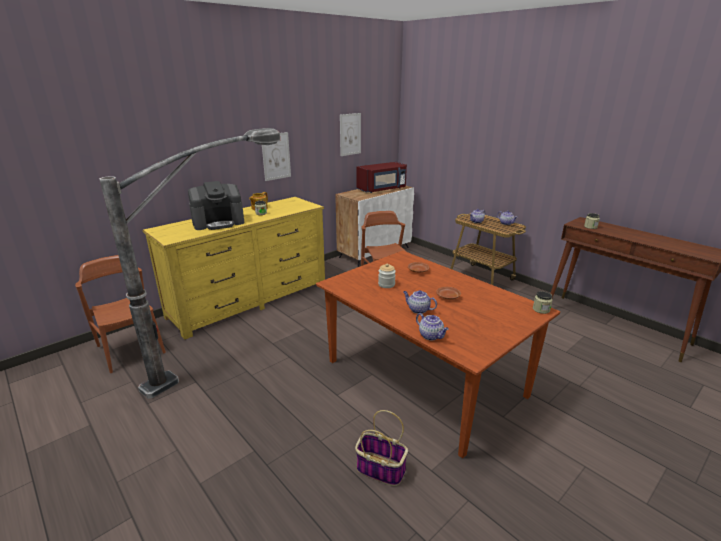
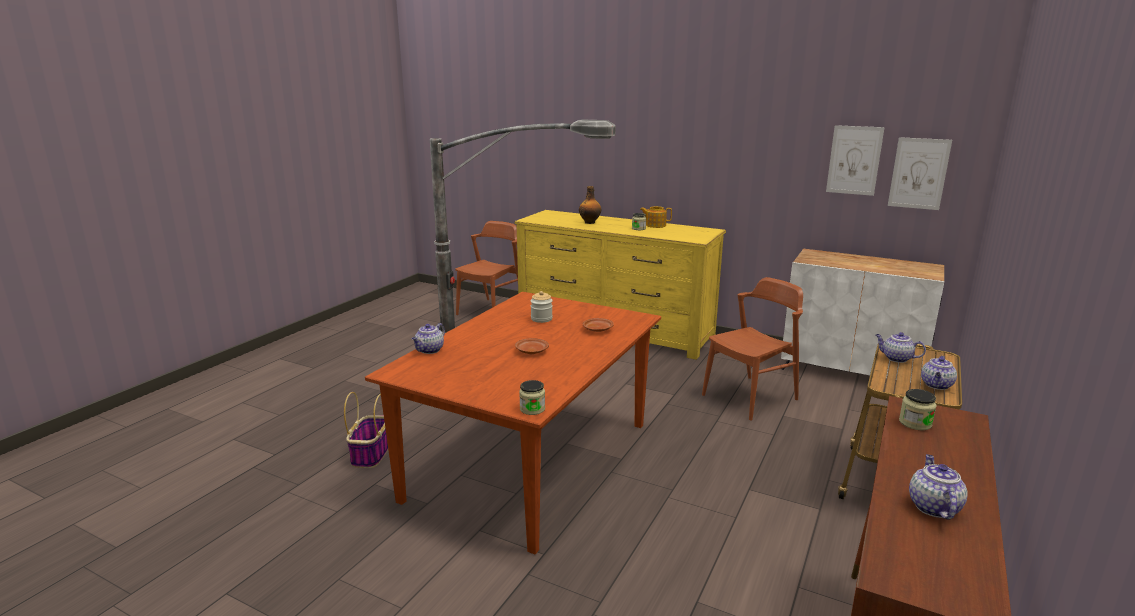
camera: 70 degrees right, 5 degrees down
coffee machine [188,181,244,230] -> bottle [579,186,601,224]
picture [262,132,291,181] -> picture moved to [888,137,952,210]
red microwave [356,162,407,193] -> none
teapot [403,290,437,314] -> teapot moved to [909,454,968,520]

